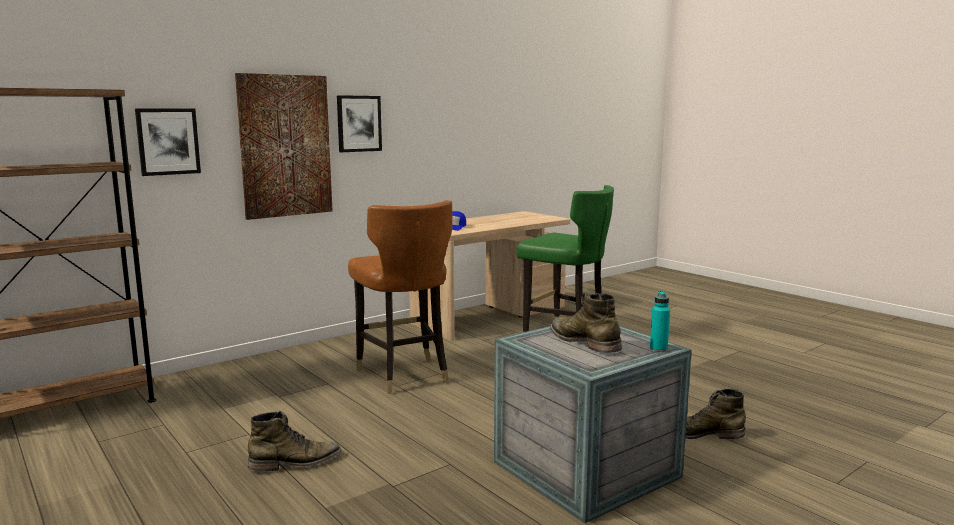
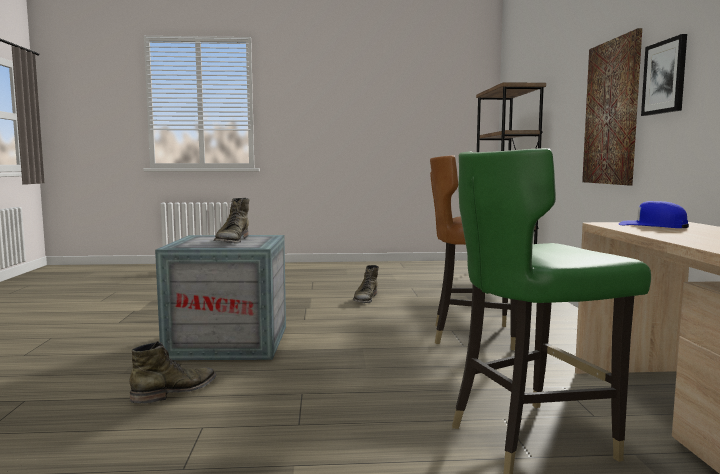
camera: 125 degrees right, 5 degrees down
picture [135,108,201,176] -> none
green boot [550,292,622,353] -> green boot turned 90 degrees clockwise [214,198,250,244]
turquoise bottle [650,291,670,352] -> none

